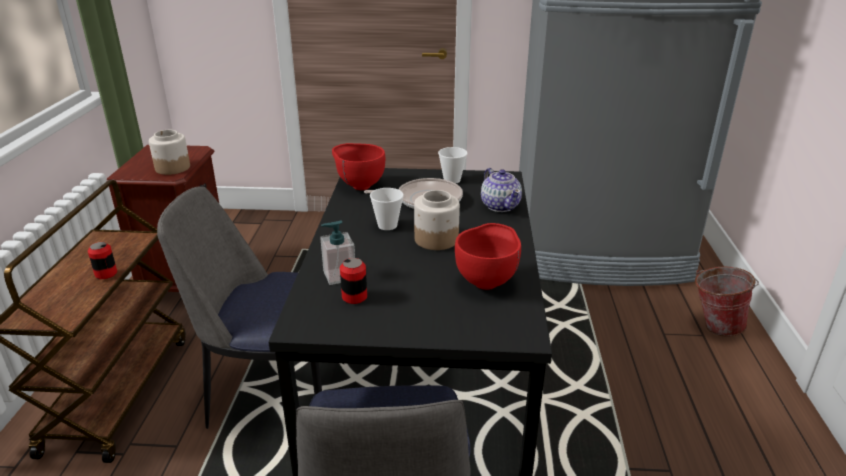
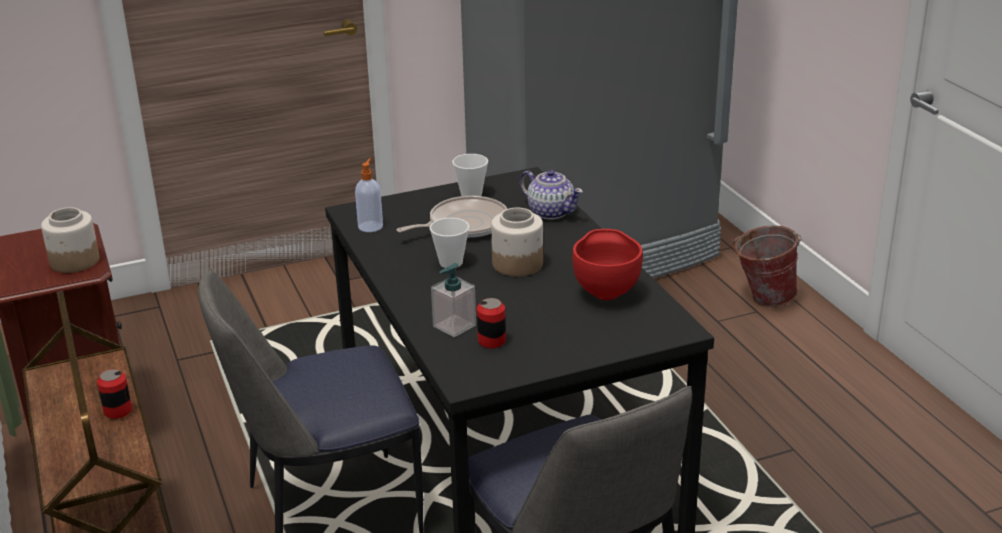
camera: 25 degrees left, 0 degrees up
red bowl [332,143,385,190] -> soap dispenser [355,158,383,232]

